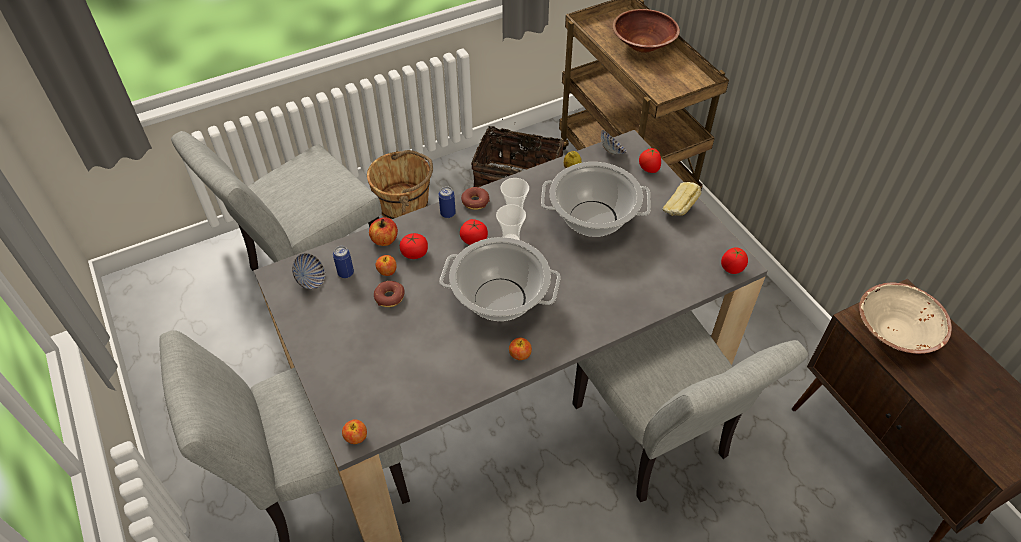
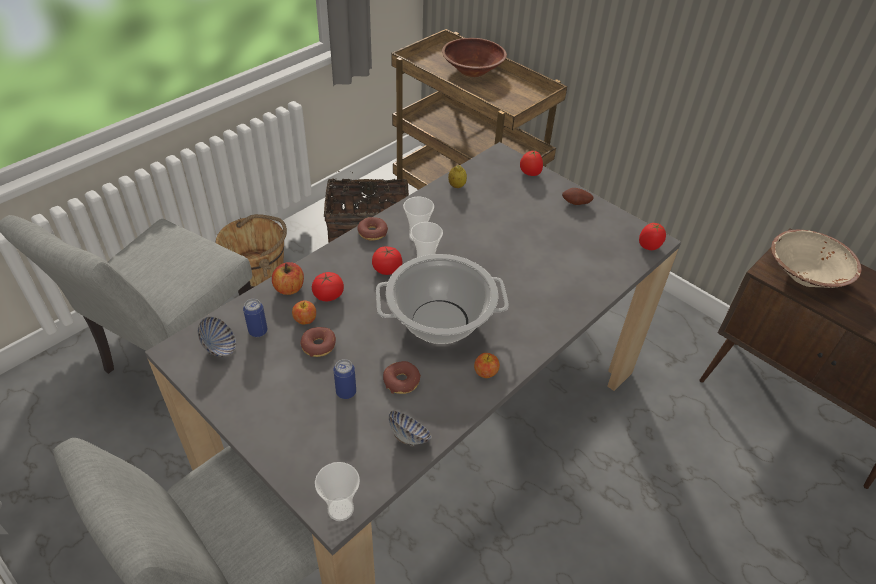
camera: 20 degrees left, 5 degrees down
apple [342,419,367,444] -> cup [315,462,360,521]
can [439,186,456,218] -> can moved to [334,359,356,399]
cooking pot [541,162,651,237] -> none
grey chair [572,311,808,502] -> none
bowl [601,130,627,156] -> bowl moved to [389,411,432,447]
bread [662,182,701,216] -> potato [562,188,594,205]
none -> donut [383,361,421,394]

